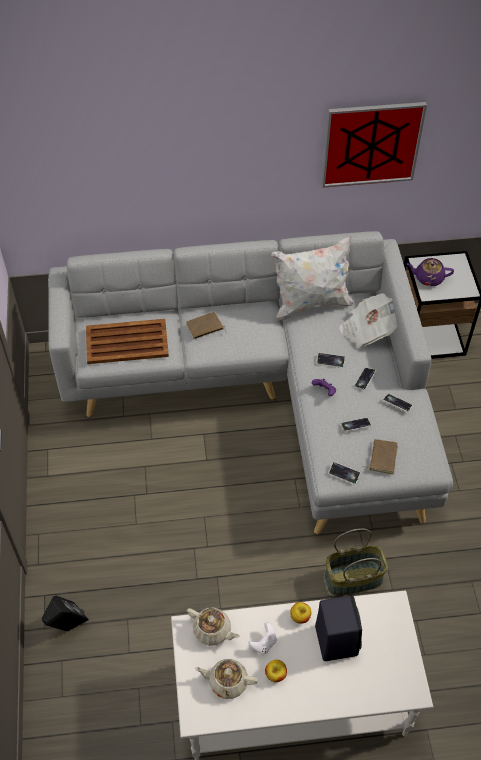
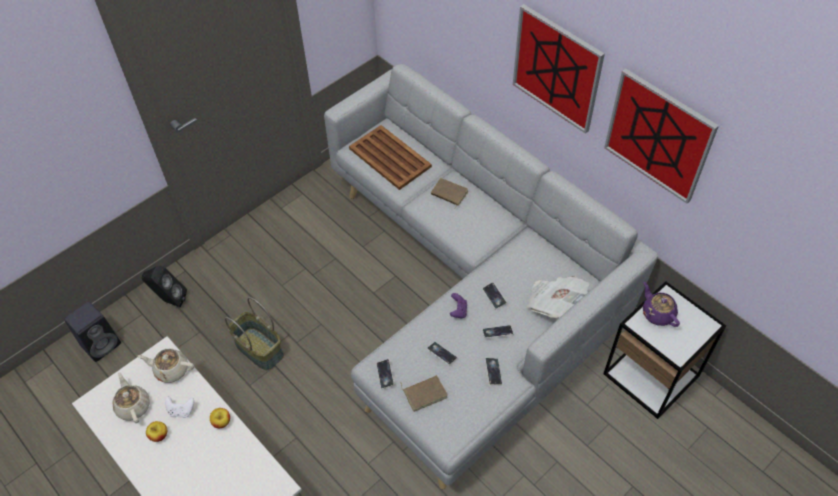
camera: 55 degrees right, 0 degrees up
beige teapot [187,607,240,646] -> beige teapot turned 105 degrees clockwise [138,349,194,383]
white pillow [271,235,354,320] -> none
black speaker [315,595,362,661] -> black speaker moved to [64,302,121,362]
basket [325,528,388,596] -> basket moved to [225,297,284,370]
none -> picture [513,4,605,134]

